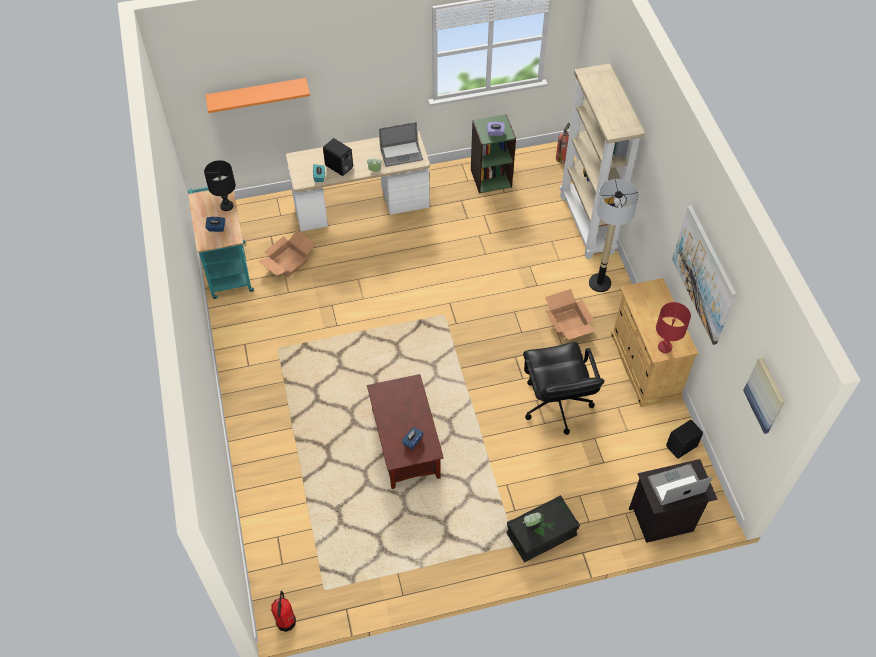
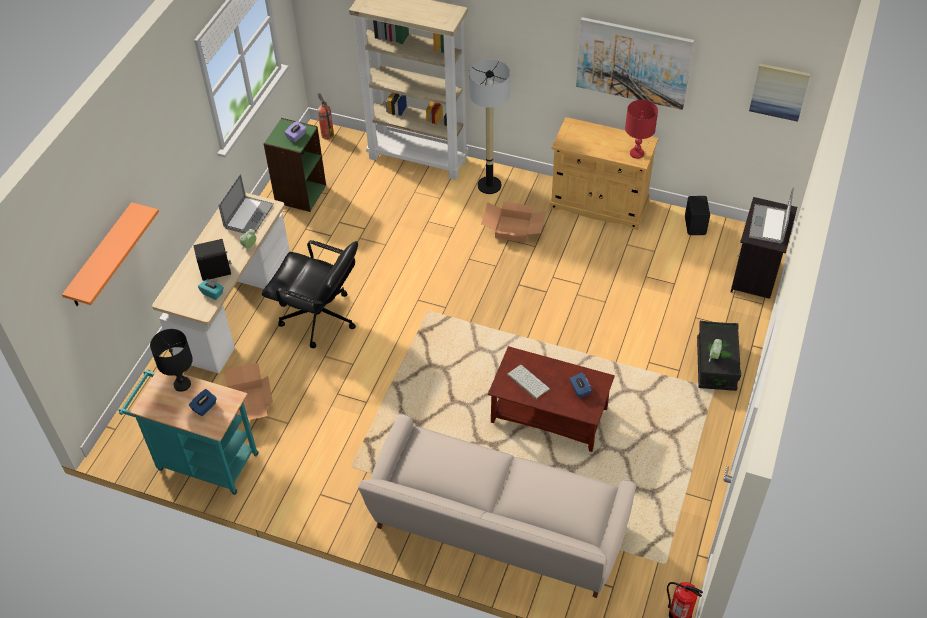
camera: 55 degrees left, 5 degrees down
black office chair [523,342,605,435] -> black office chair moved to [262,240,358,348]
none -> beige sofa [358,413,636,598]
none -> keyboard [507,365,550,399]

